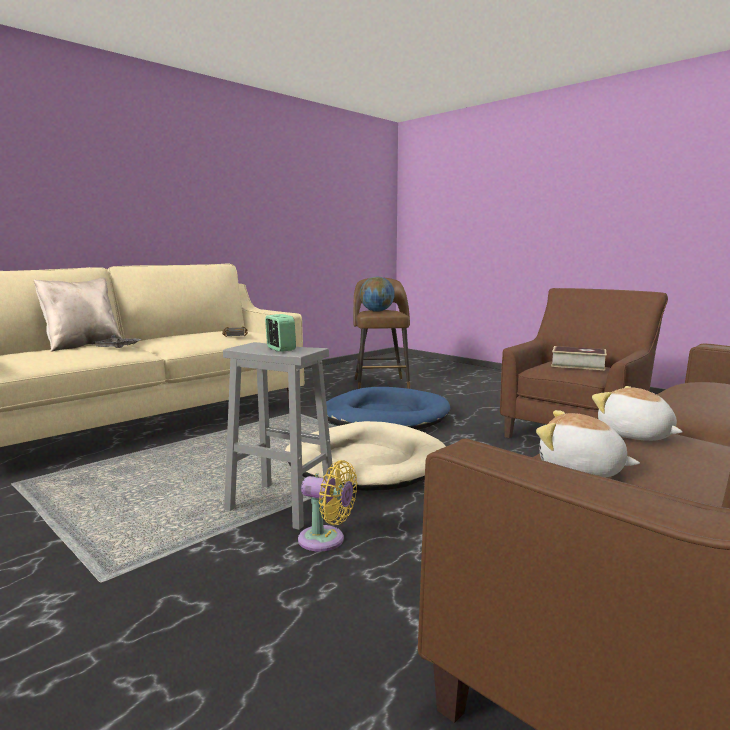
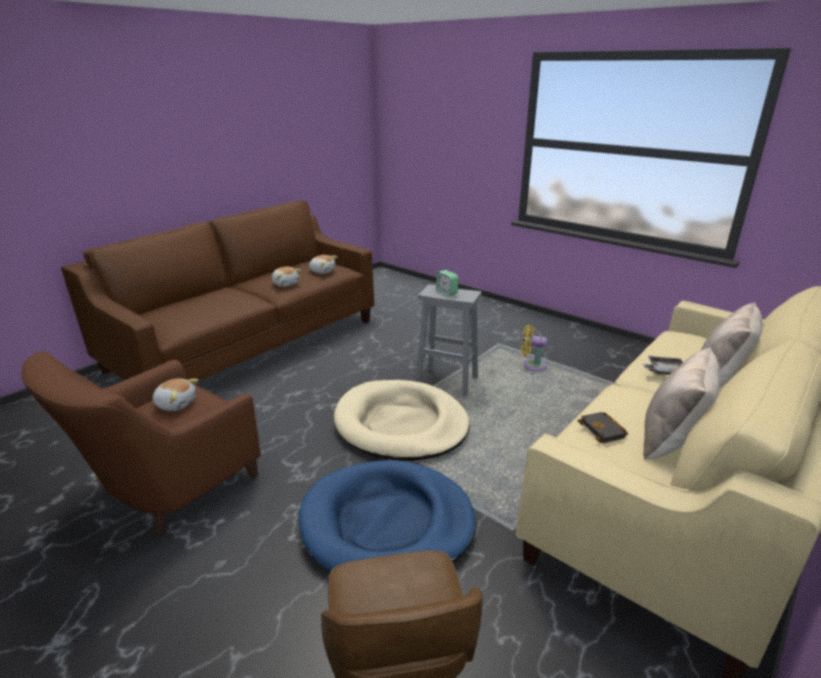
camera: 175 degrees right, 15 degrees up
yellow fan [298,460,357,552] -> yellow fan moved to [521,325,547,371]
globe [360,276,395,312] -> none
book [551,346,607,370] -> plush toy [153,379,199,411]
none -> beige pillow [643,347,720,459]

